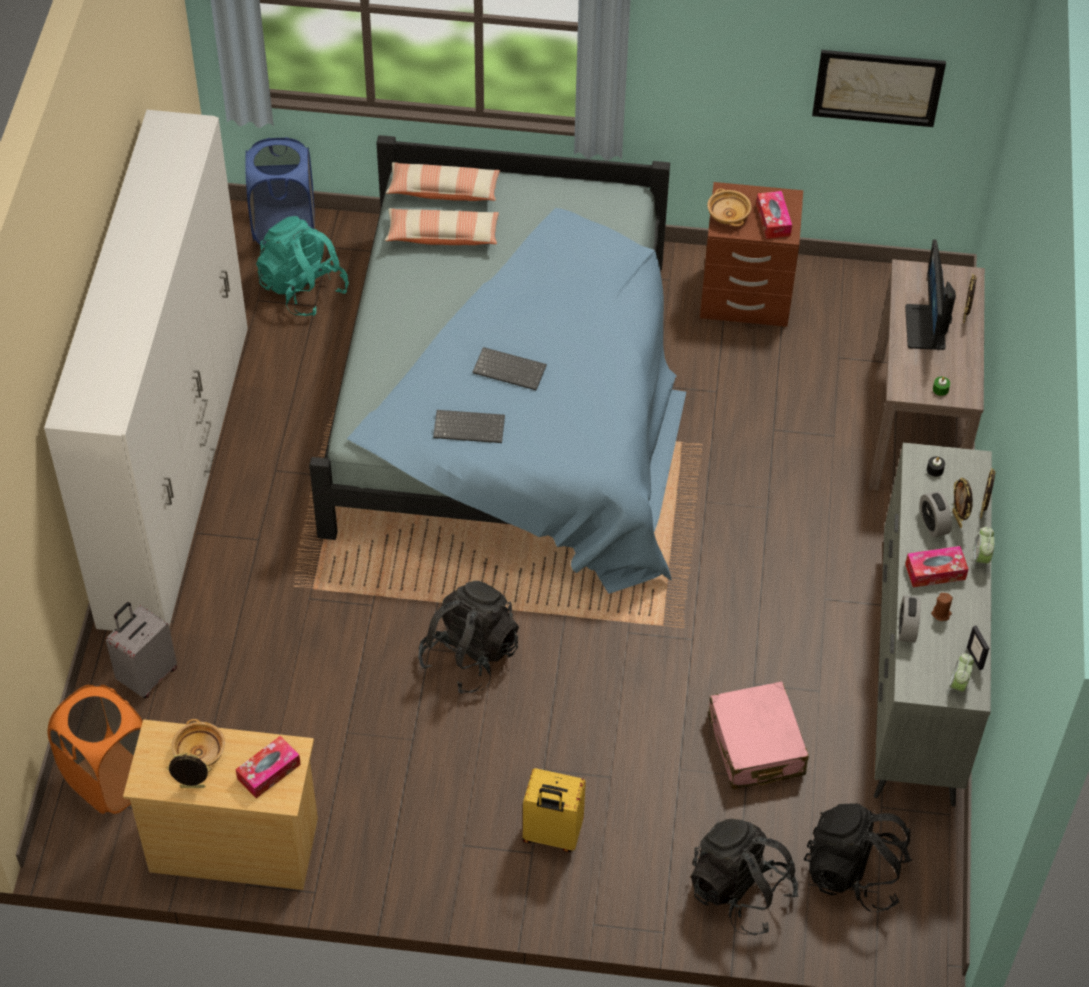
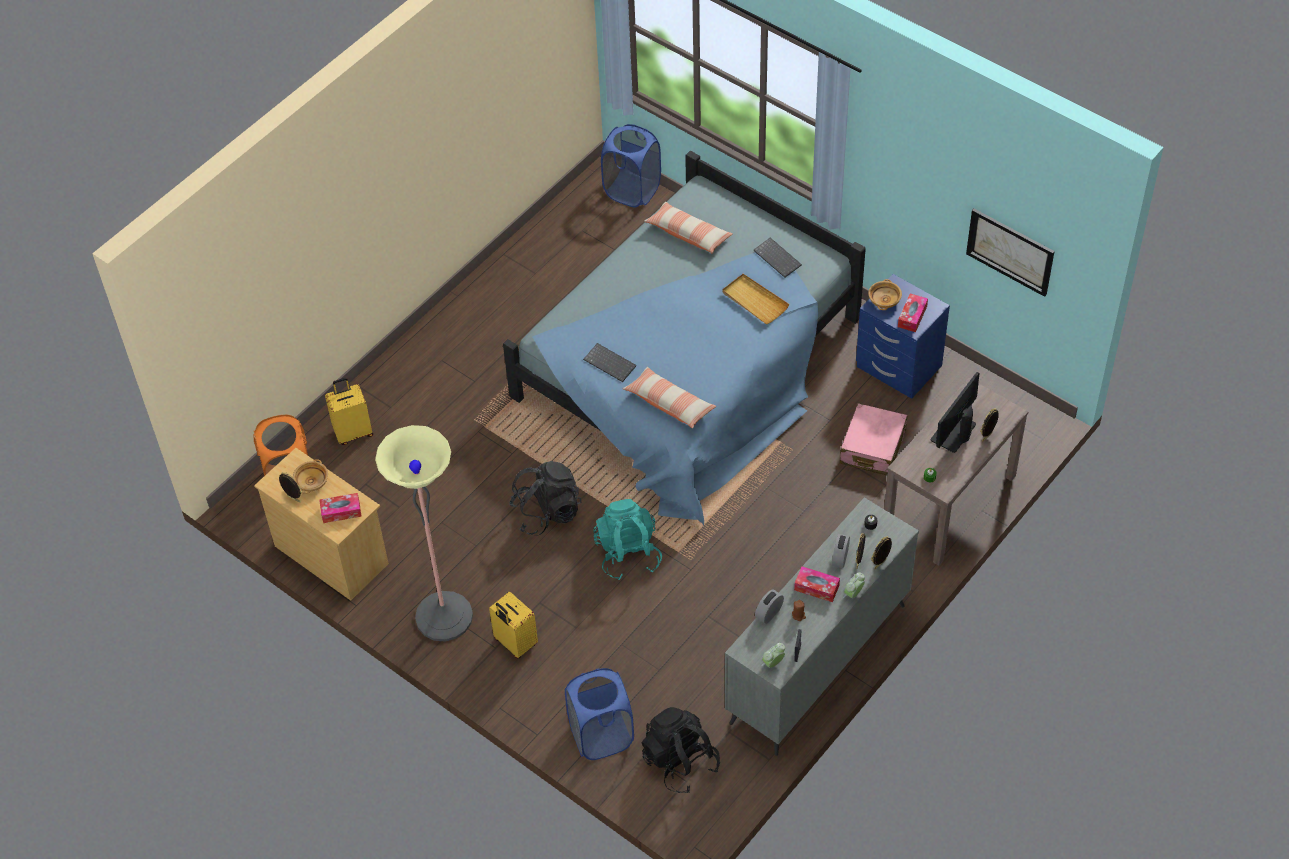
camera: 35 degrees right, 0 degrees up
white wardrobe [44,110,248,631] -> none
grey suitcase [106,602,177,698] -> yellow suitcase [325,378,373,445]
turquoise backpack [256,216,349,316] -> turquoise backpack moved to [593,499,662,580]
pillow [386,162,500,201] -> pillow moved to [623,367,716,429]
keyboard [472,347,547,390] -> keyboard moved to [753,238,802,278]
black backpack [691,819,799,935] -> blue laundry basket [565,668,634,760]
brown nightstand [700,182,803,327] -> blue nightstand [856,274,950,399]
pink suitcase [708,681,809,789] -> pink suitcase moved to [840,403,907,476]
none -> floor lamp [375,425,473,642]
none -> beige tray [722,274,789,324]

